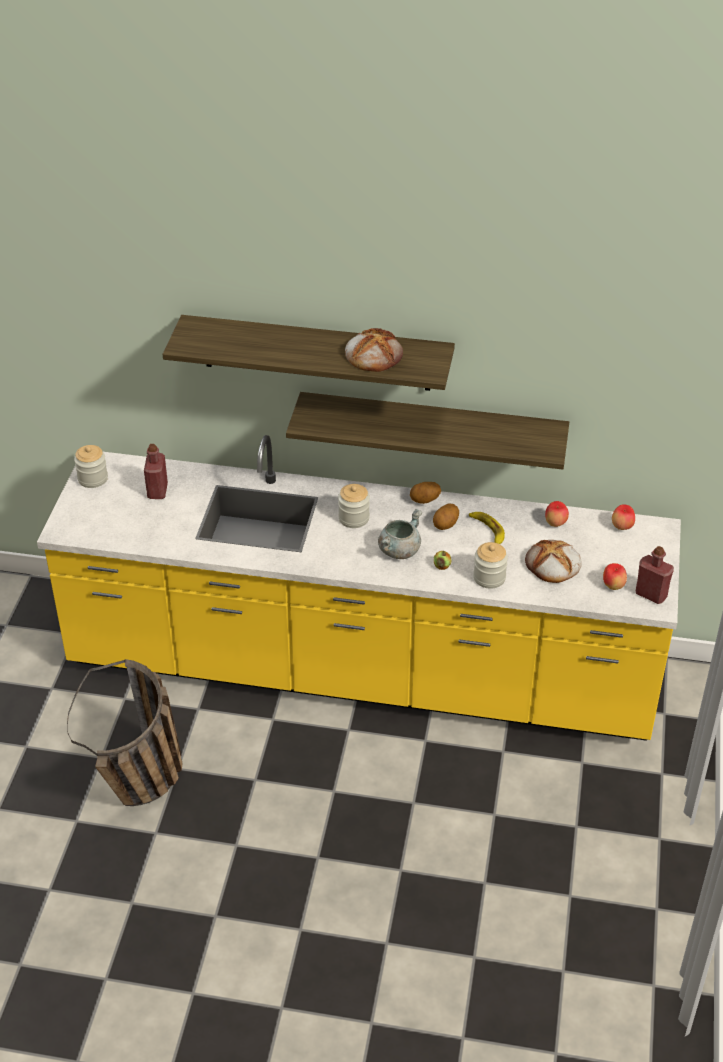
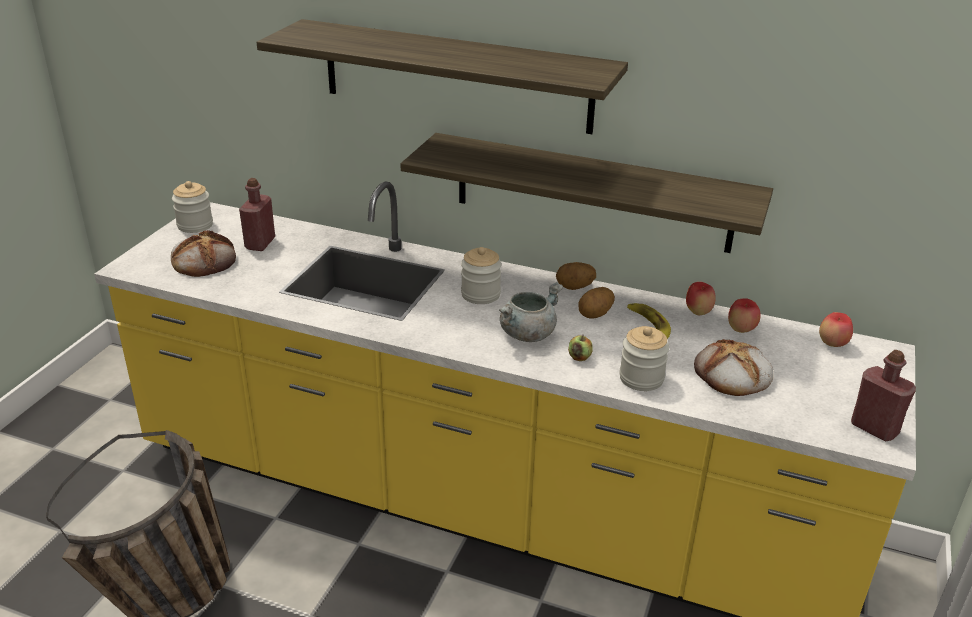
camera: 10 degrees right, 10 degrees down
bread [345,328,403,372] -> bread moved to [171,230,236,277]
apple [603,563,627,590] -> apple moved to [686,282,716,315]

